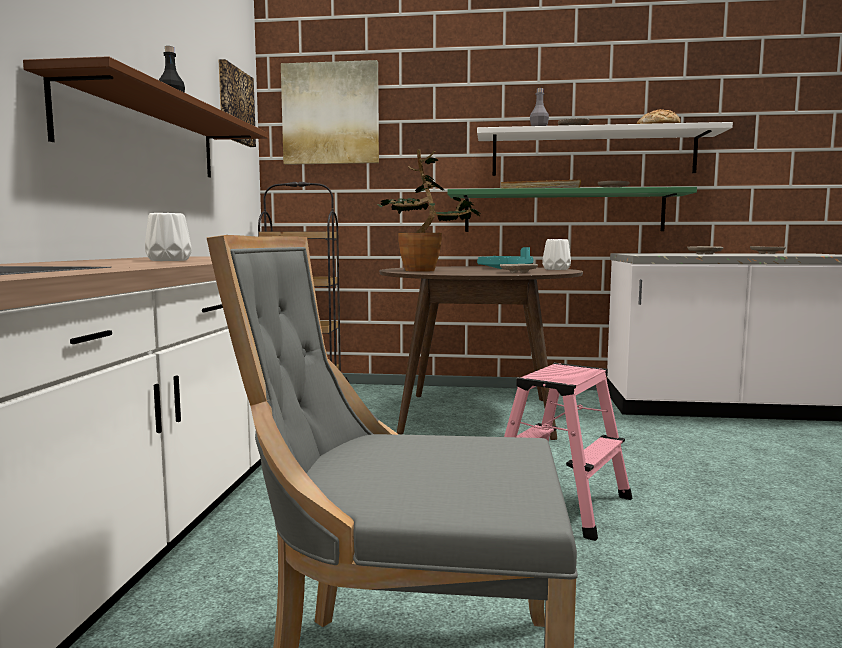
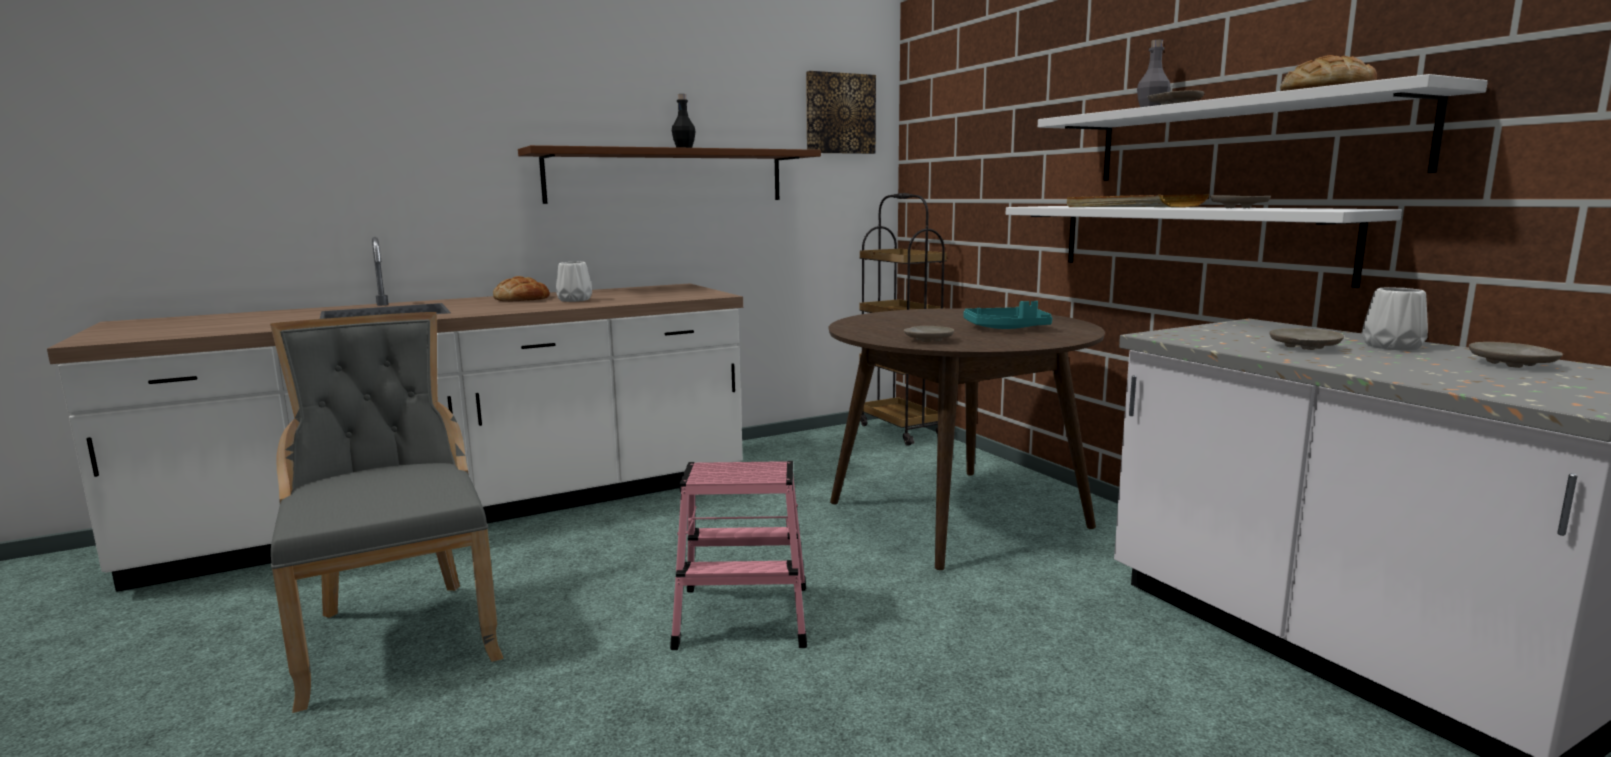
camera: 55 degrees right, 5 degrees up
picture [281,60,379,165] -> none
potted plant [377,149,481,272] -> none
green shelf [448,187,697,232] -> white shelf [1006,206,1402,288]
white vase [542,239,571,270] -> white vase moved to [1362,287,1428,350]
none -> bread [493,276,550,301]

